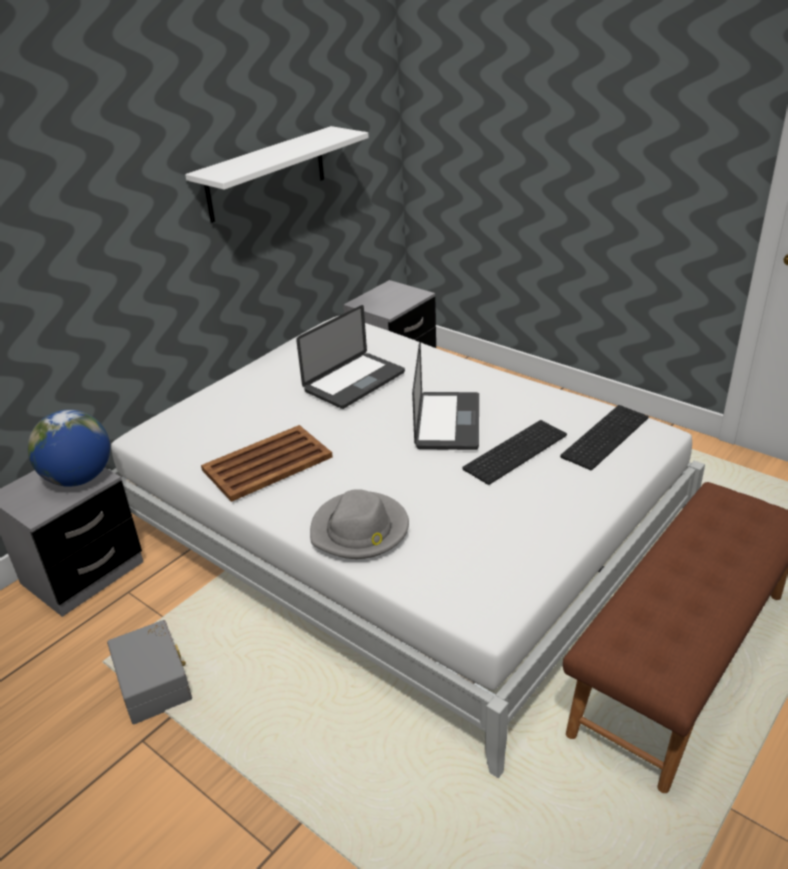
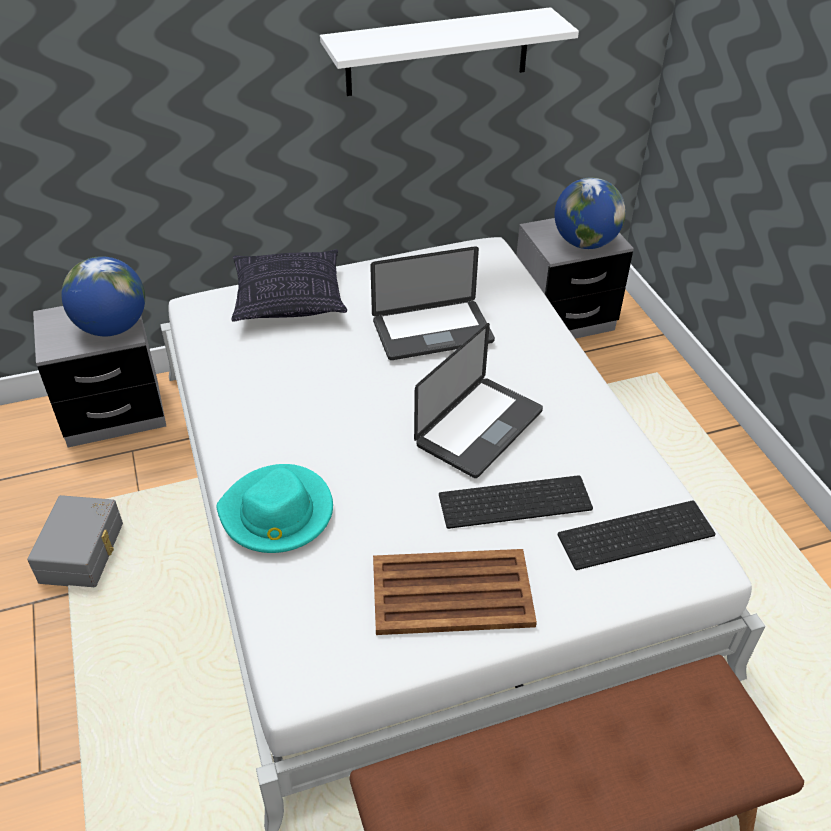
camera: 30 degrees right, 10 degrees up
brown tray [201,425,333,502] -> brown tray moved to [373,549,537,635]
grey hat [310,489,409,559] -> turquoise hat [216,464,333,553]
none -> pillow [231,249,347,322]
none -> globe [554,177,626,249]

